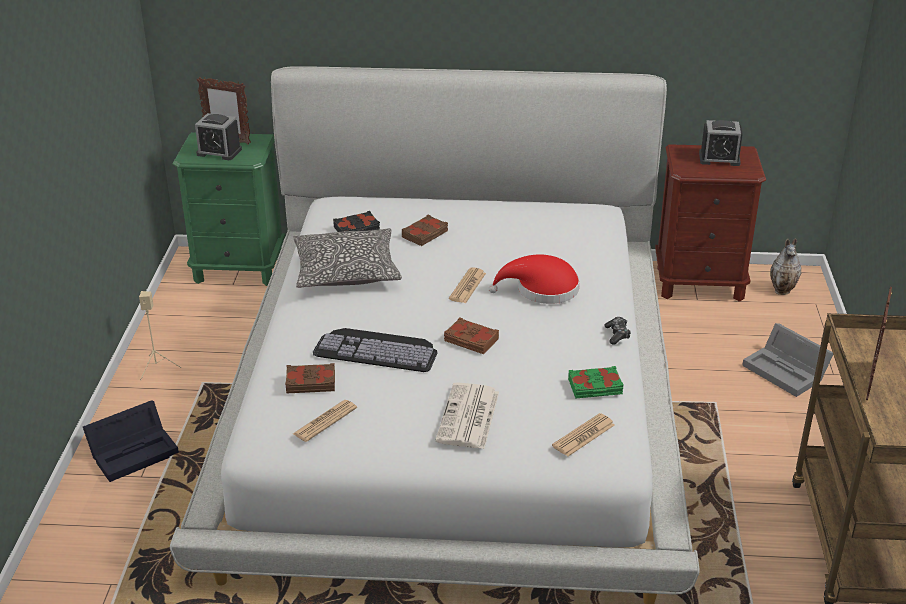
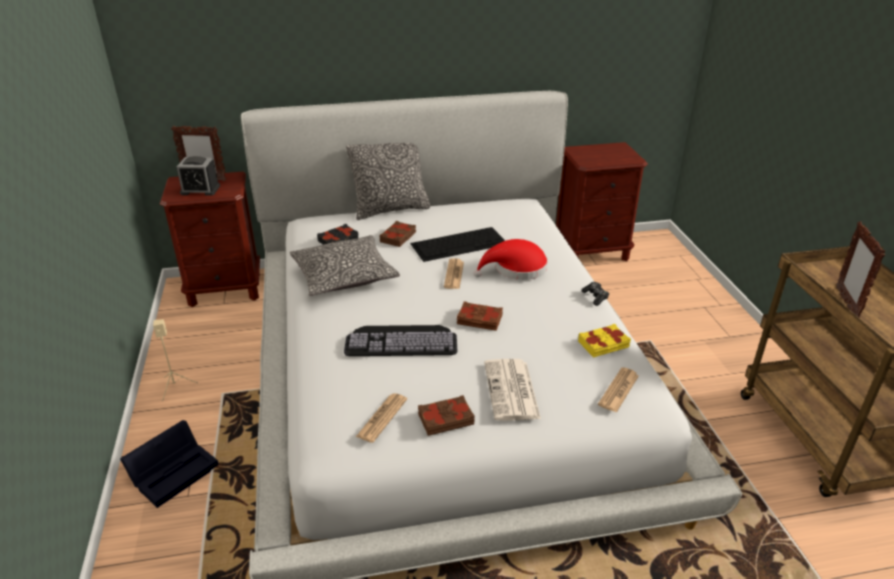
camera: 15 degrees left, 0 degrees up
green nightstand [173,132,285,286] -> brown nightstand [160,172,260,307]
brown book [285,363,335,394] -> brown book moved to [418,395,474,436]
green book [568,366,624,399] -> yellow book [578,324,631,357]
alarm clock [699,120,743,166] -> none
grey storage box [742,323,833,397] -> none
vase [770,238,801,295] -> none
none -> pillow [346,143,430,220]
none -> keyboard [410,227,505,262]

